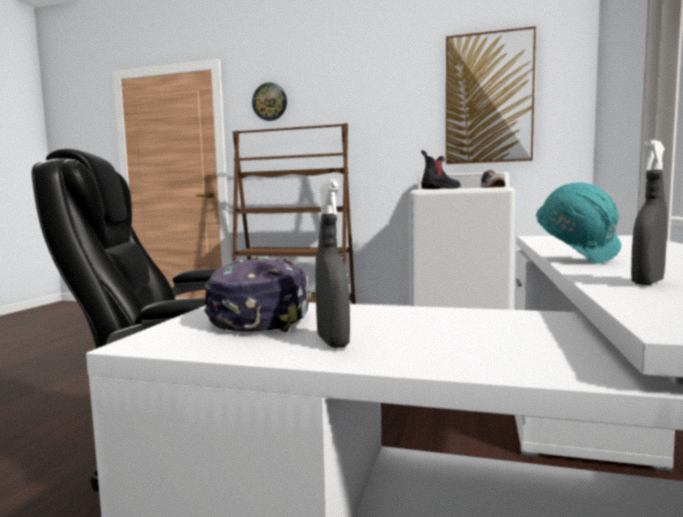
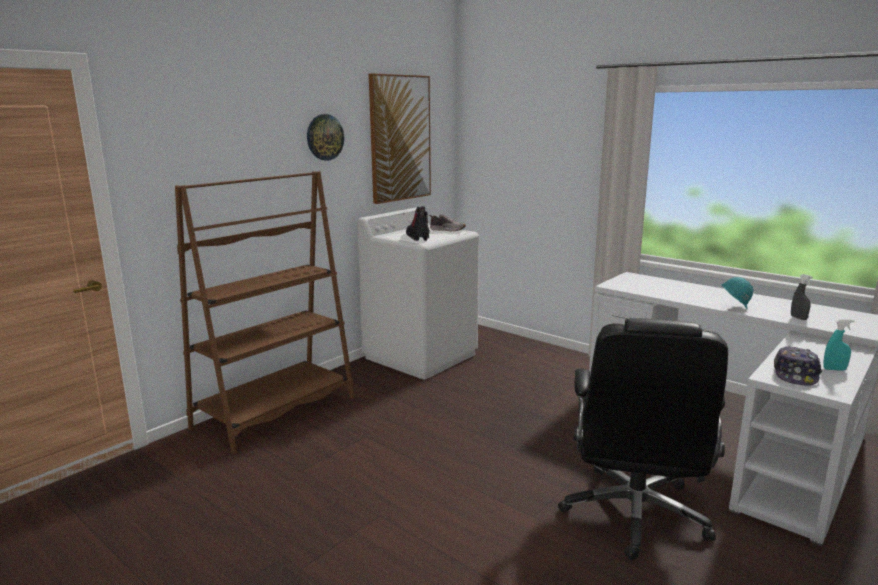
camera: 65 degrees left, 10 degrees up
cap [204,256,311,332] -> cap turned 90 degrees counterclockwise [774,346,822,386]
wall clock [252,83,287,121] -> wall clock moved to [307,114,344,161]
grey spray bottle [315,179,350,348] -> turquoise spray bottle [823,319,854,371]

